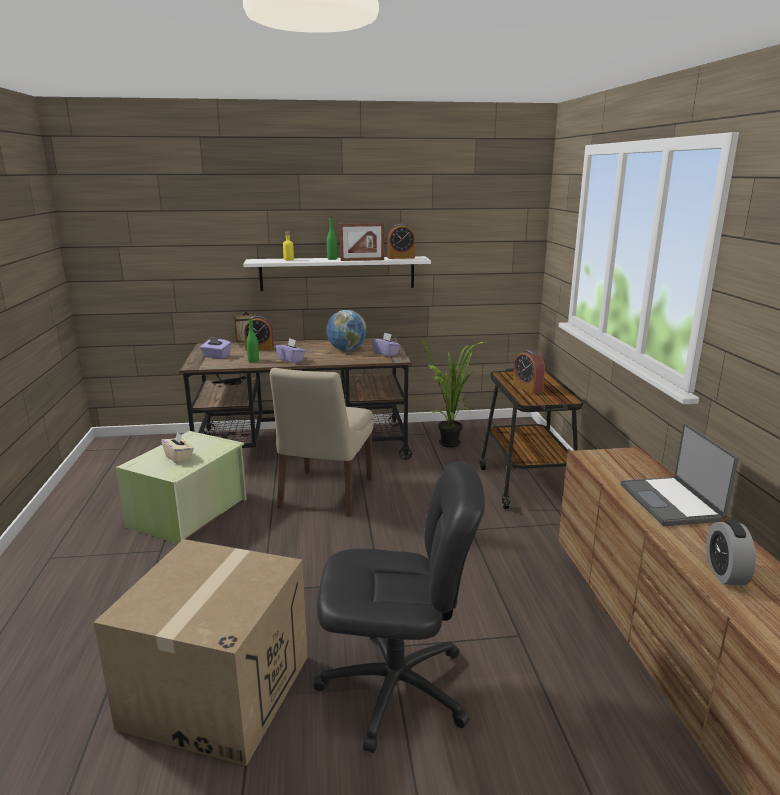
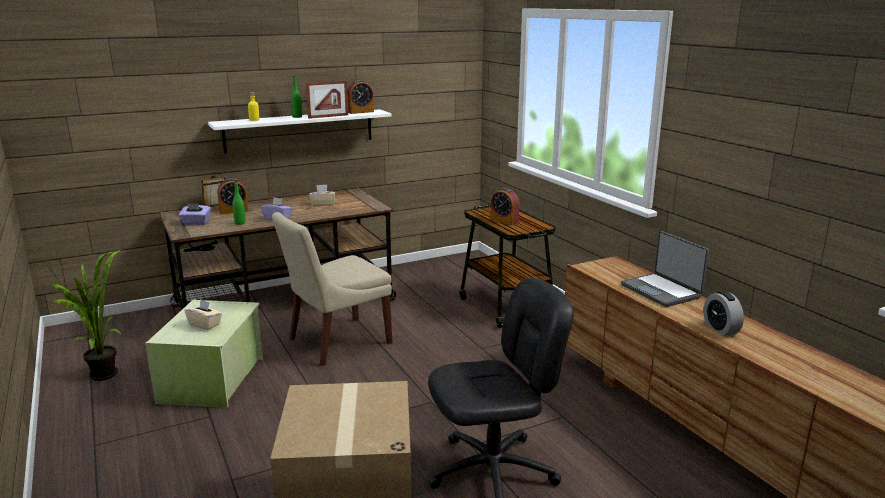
camera: 20 degrees left, 0 degrees up
beige chair [270,368,373,517] -> beige chair turned 60 degrees clockwise [272,212,392,366]
globe [326,310,367,351] -> beige tissue box [309,185,335,206]
purple tissue box [371,332,401,357] -> none
potted plant [417,335,485,448] -> potted plant moved to [29,249,122,381]

